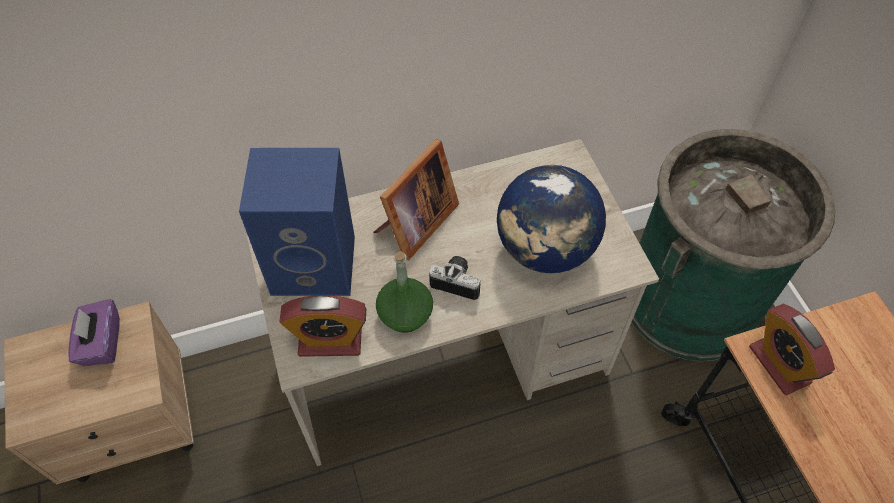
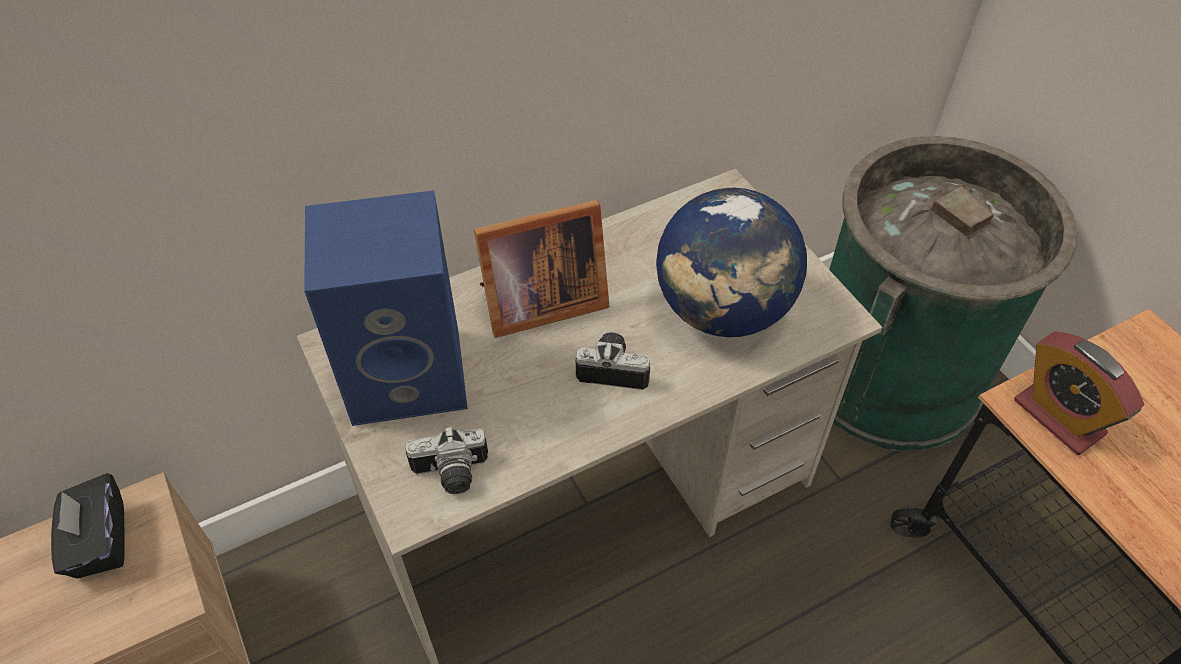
camera: 10 degrees left, 5 degrees down
purple tissue box [68,299,120,366] -> black tissue box [51,473,125,579]
alarm clock [279,295,366,357] -> camera [406,426,488,494]
picture frame [374,139,459,260] -> picture frame turned 45 degrees clockwise [474,200,609,338]
green bottle [376,251,433,332] -> none

